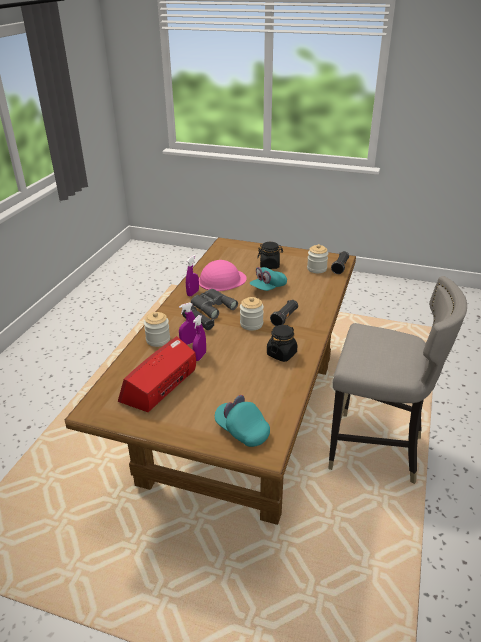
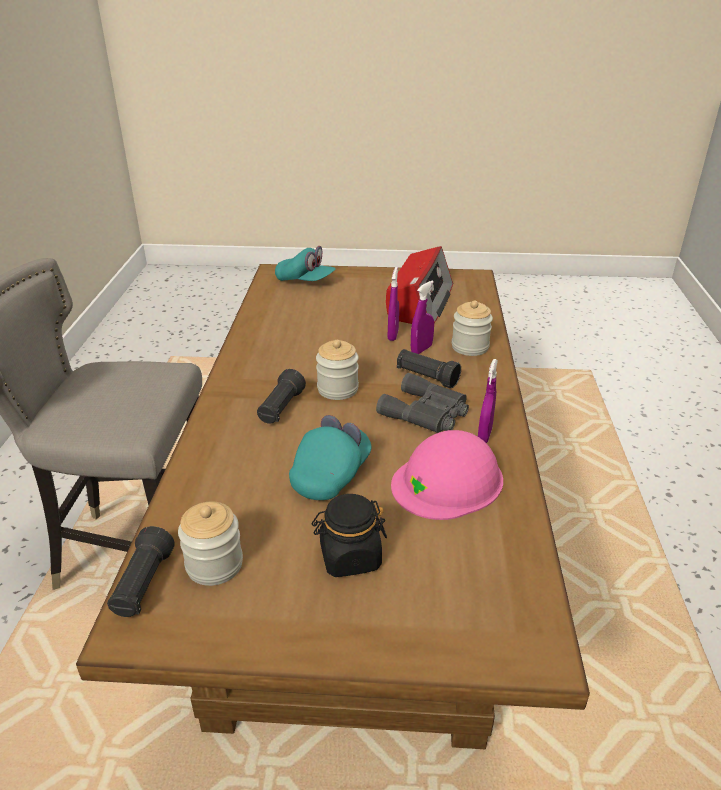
camera: 165 degrees right, 0 degrees up
black jar [267,325,298,362] -> none

